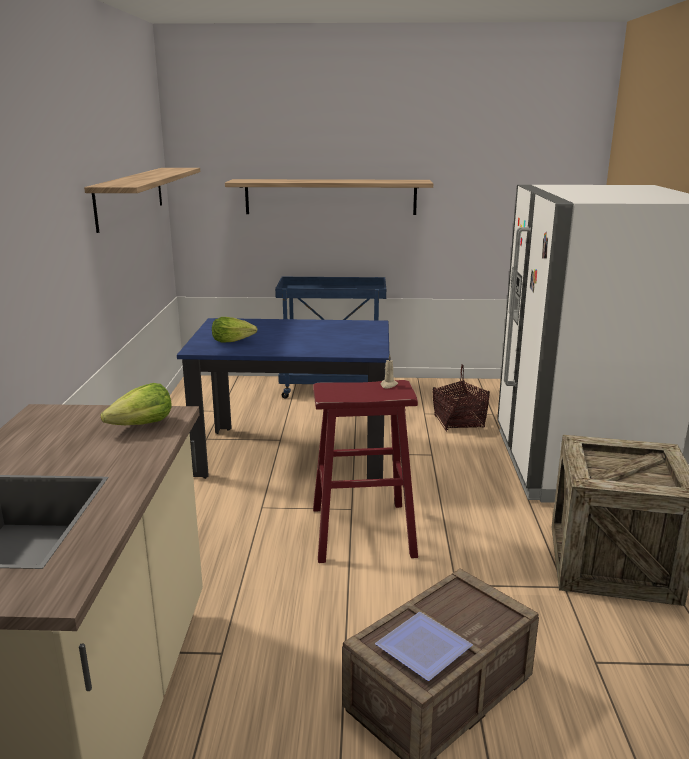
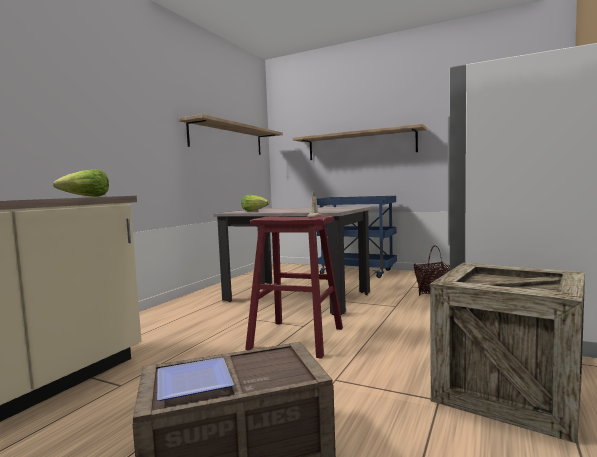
camera: 25 degrees right, 15 degrees down
blue dining table [177,318,389,479] -> beige dining table [213,207,371,315]

